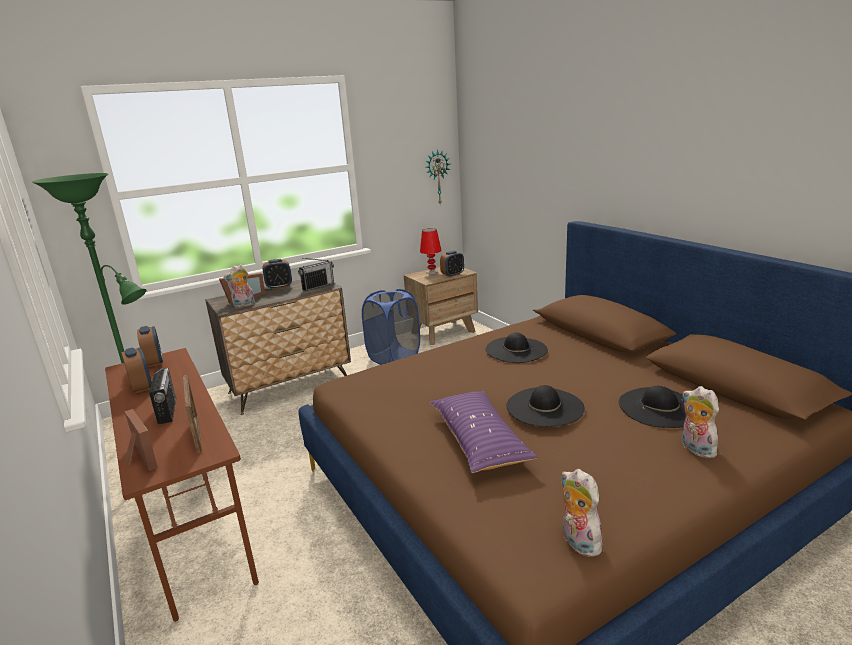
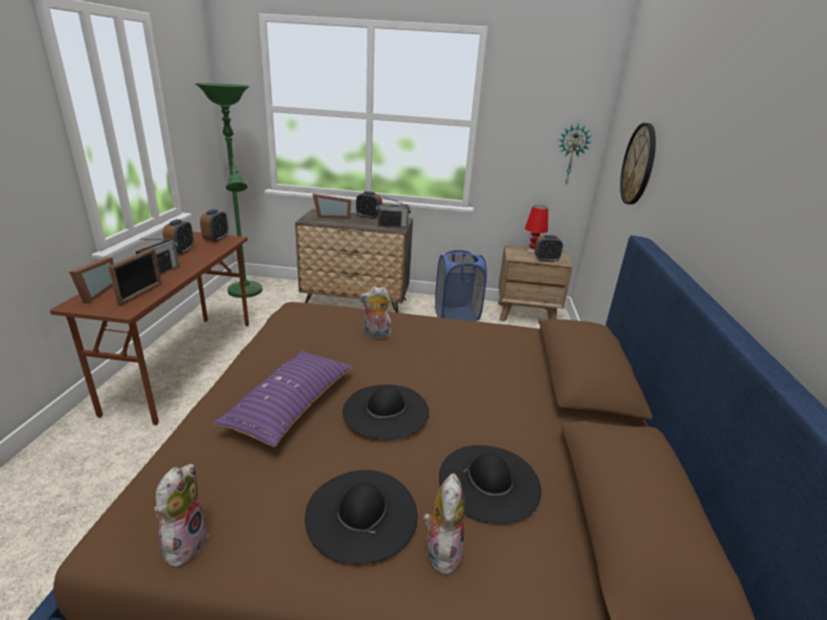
camera: 35 degrees right, 5 degrees up
plush toy [224,264,255,308] -> plush toy moved to [360,287,391,339]
black hat [485,333,548,363] -> black hat moved to [305,470,418,564]
none -> wall clock [620,123,656,205]

